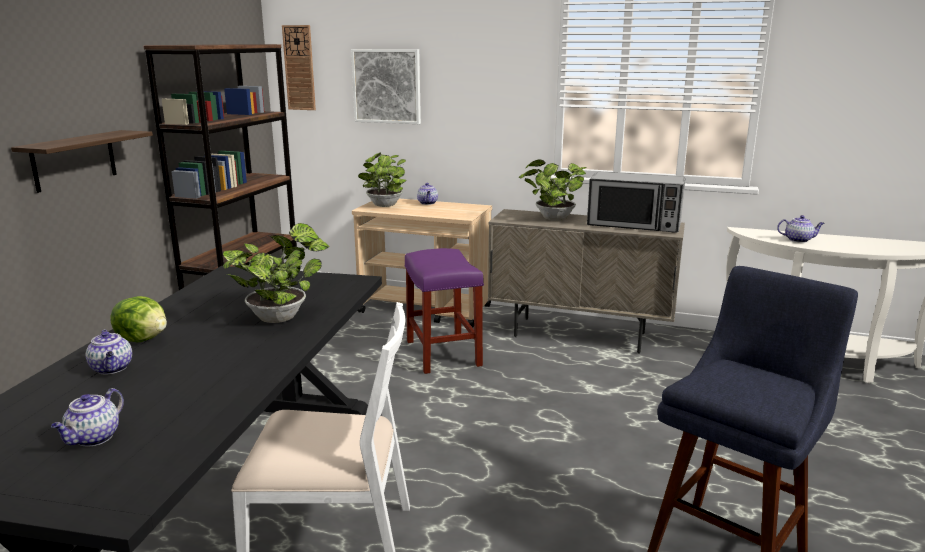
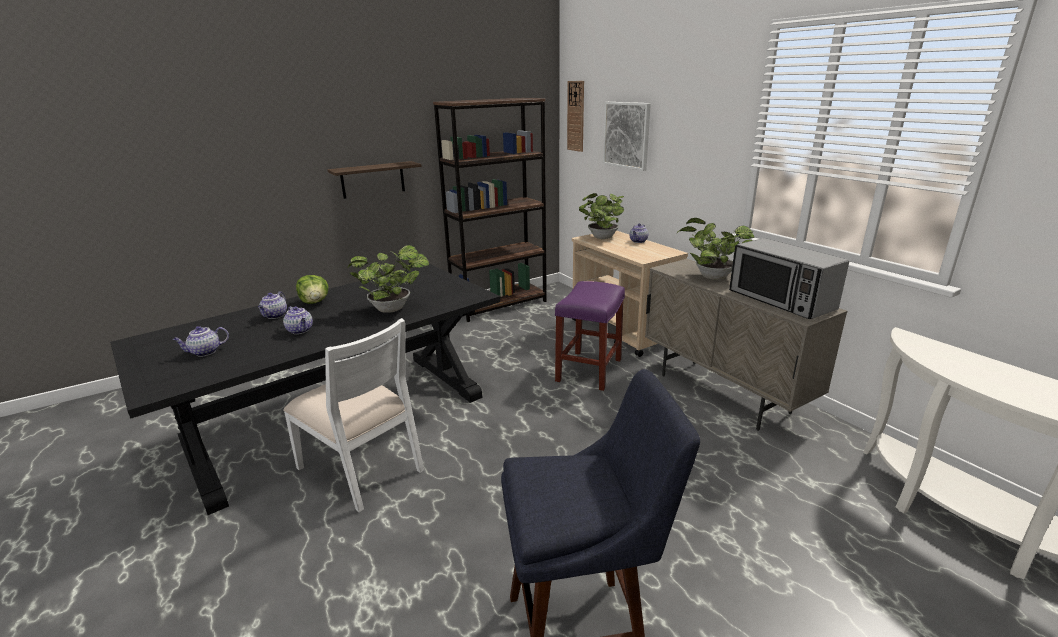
camera: 40 degrees right, 5 degrees up
teapot [777,215,825,243] -> teapot moved to [283,306,313,334]

